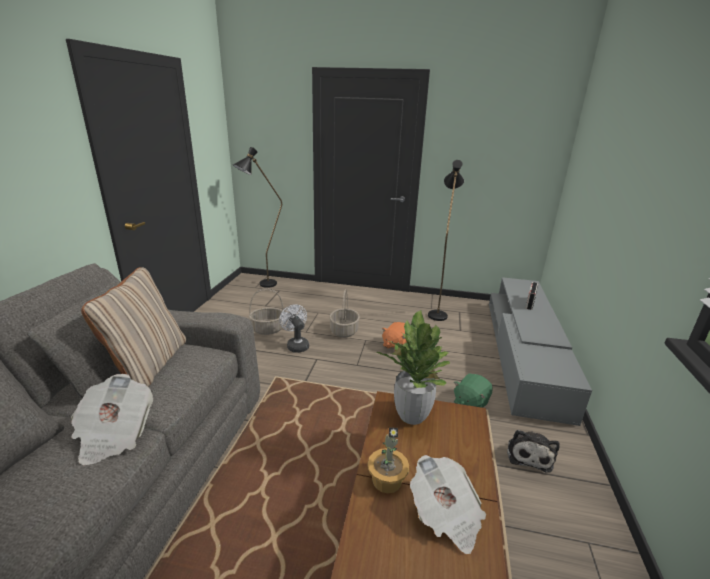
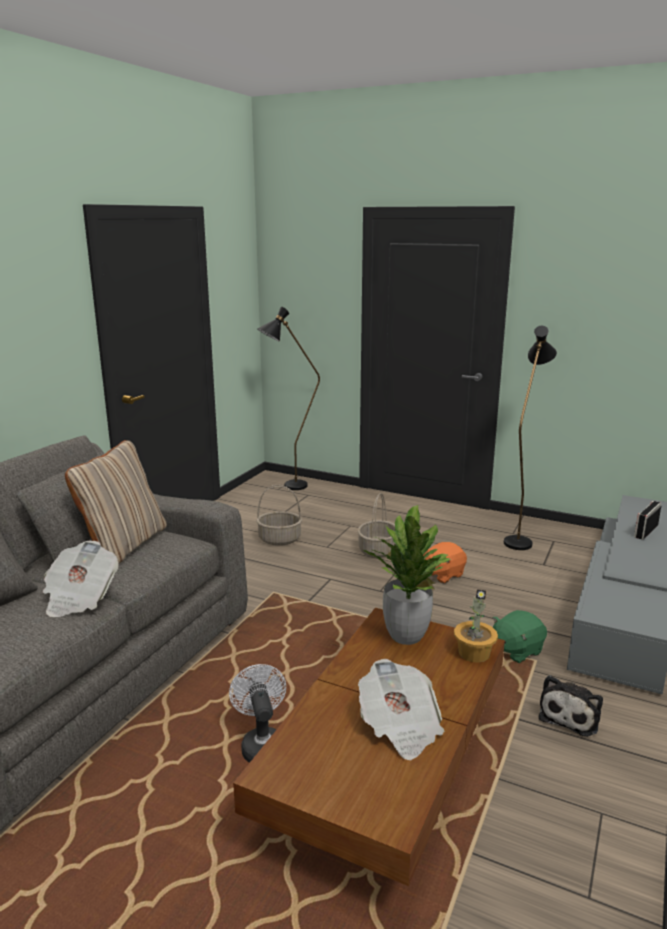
camera: 15 degrees right, 5 degrees down
white fan [279,304,309,353] -> white fan moved to [229,664,286,763]
potted plant [367,427,409,493] -> potted plant moved to [454,589,498,662]

